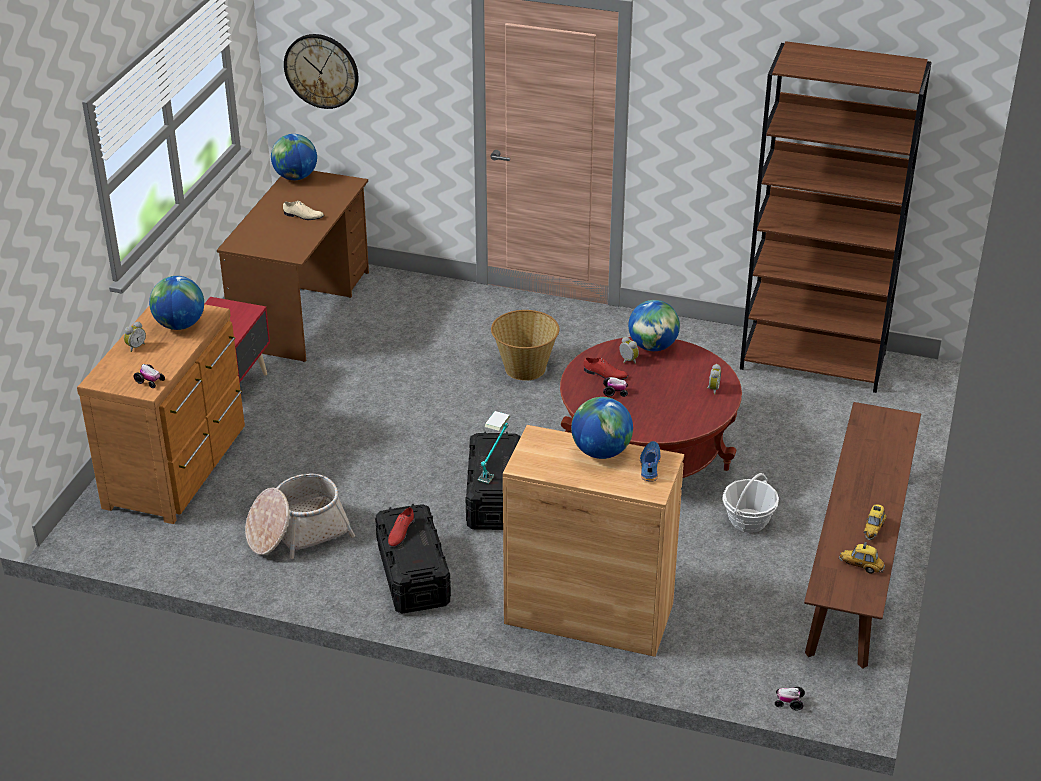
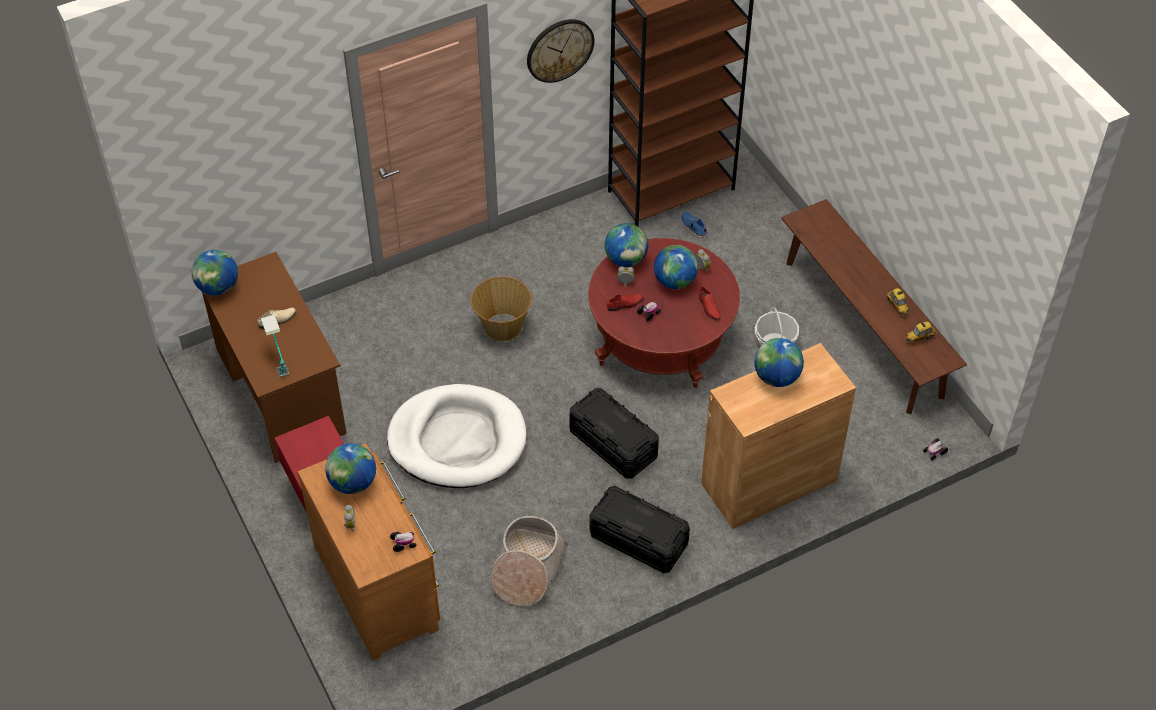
camera: 45 degrees left, 15 degrees up
wall clock [284,34,359,109] -> wall clock moved to [527,19,594,83]
red shoe [388,507,414,547] -> red shoe moved to [699,287,721,320]
table lamp [478,411,510,484] -> table lamp moved to [261,314,289,377]
blue shoe [640,441,661,482] -> blue shoe moved to [682,212,708,238]
none -> white dog bed [387,384,527,488]
none -> globe [654,245,698,289]

